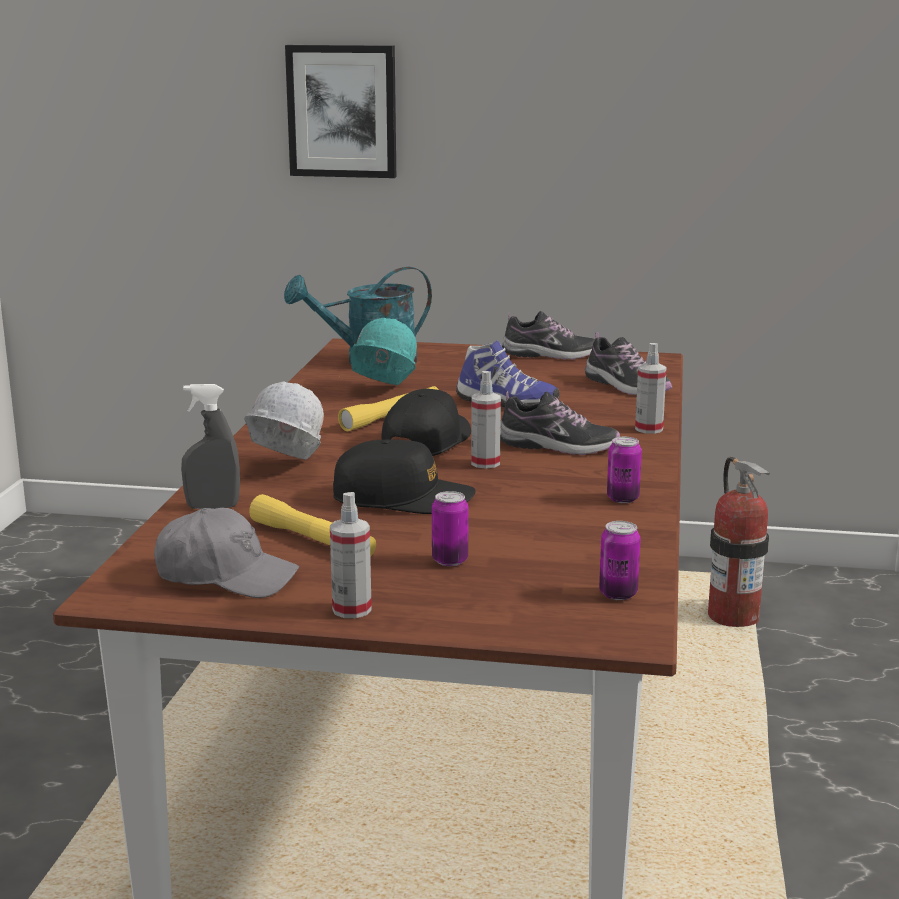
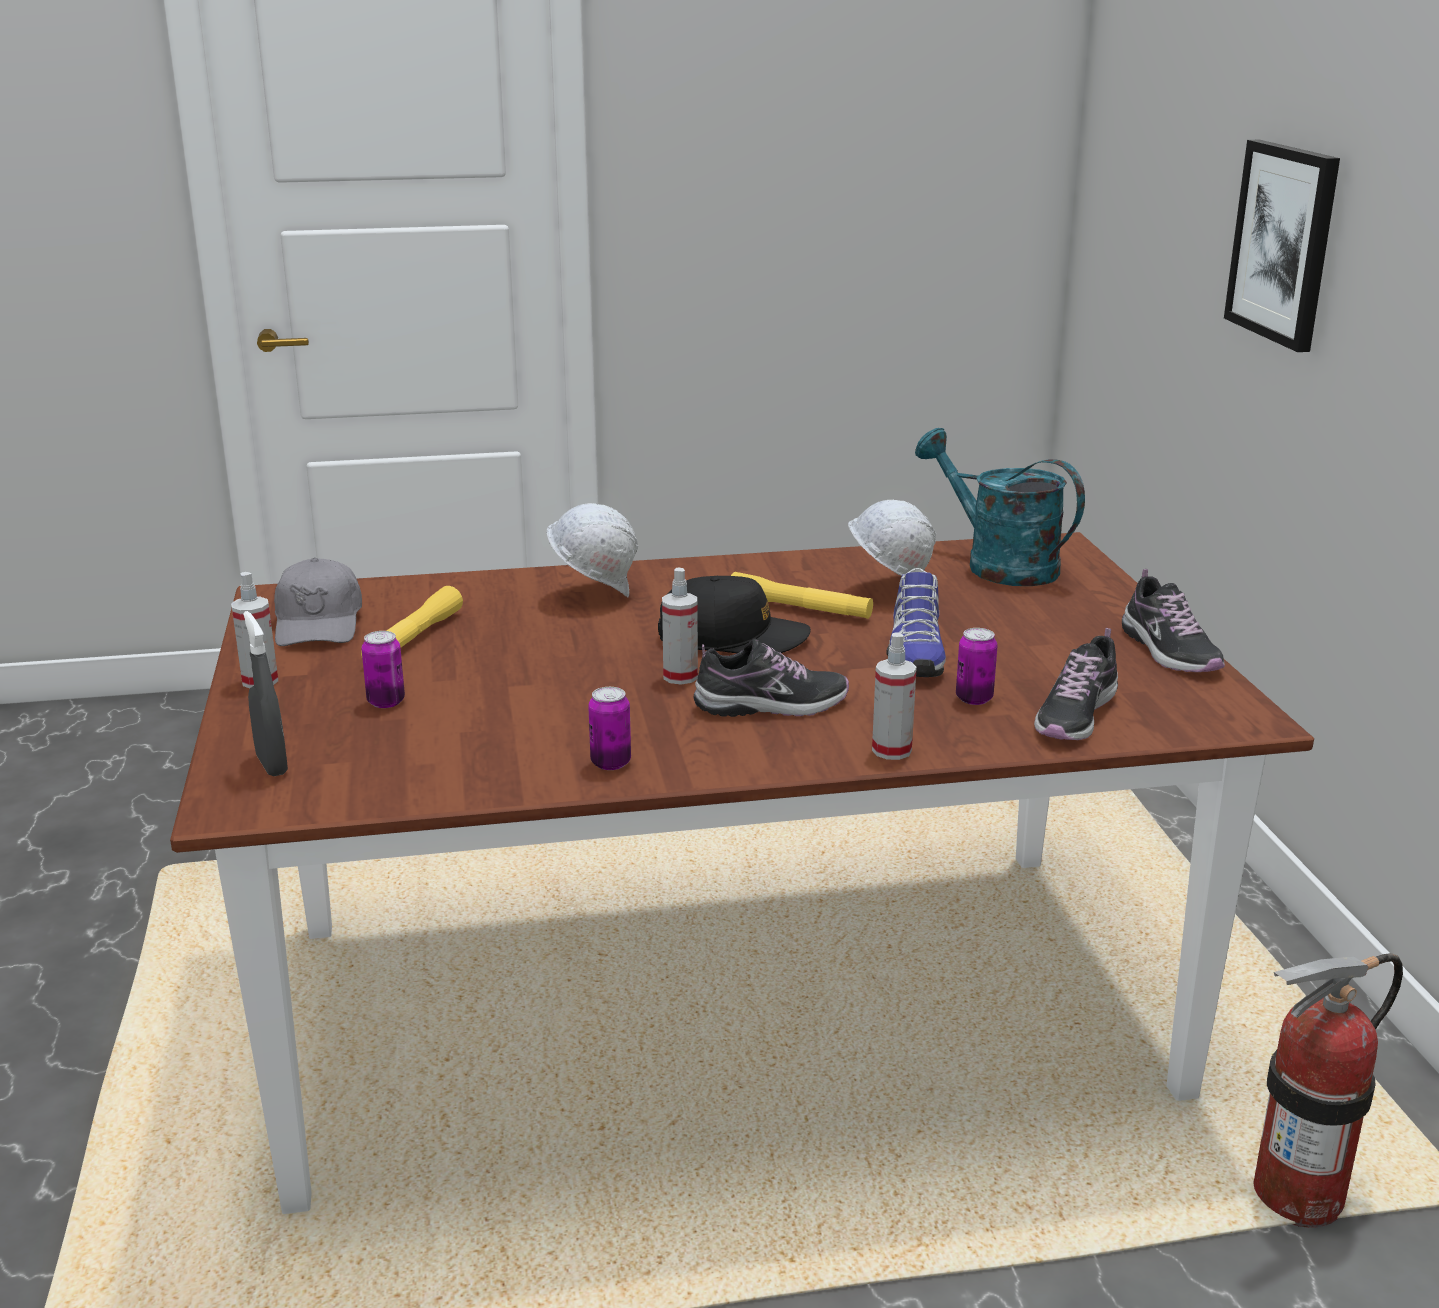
camera: 70 degrees right, 5 degrees up
grey spray bottle [181,384,240,509] -> grey spray bottle moved to [243,611,288,776]
black cap [333,439,476,514] -> none
turquoise hard hat [350,318,417,385] -> white hard hat [848,500,936,576]
shoe [500,391,620,455] -> shoe turned 90 degrees counterclockwise [693,639,849,717]
can [599,521,641,600] -> can moved to [956,628,998,705]

